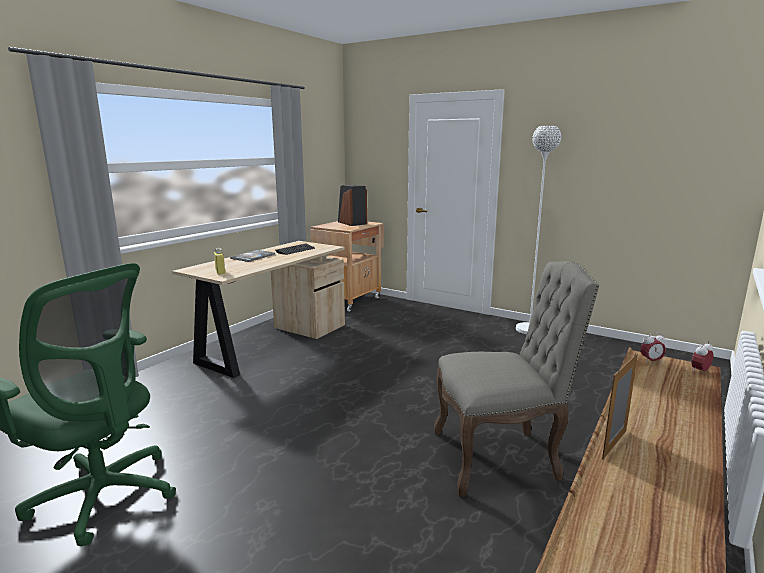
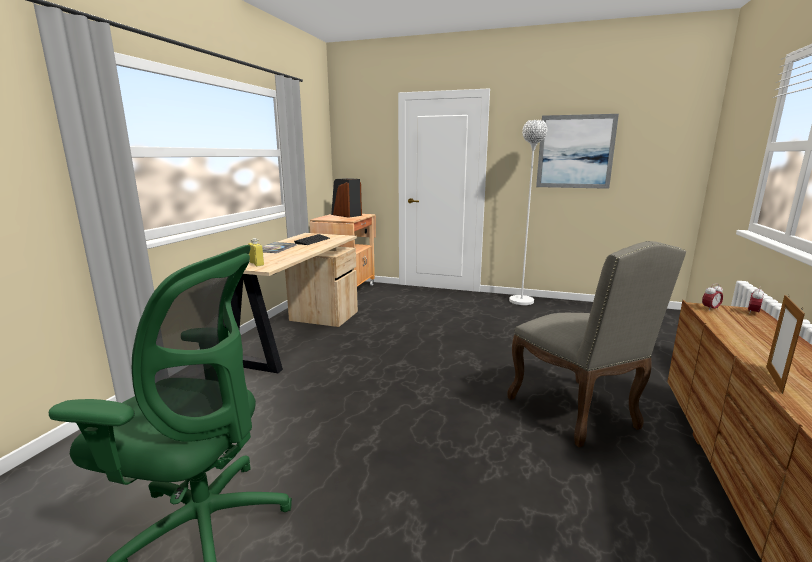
camera: 15 degrees left, 0 degrees up
grey chair [434,261,599,497] -> grey chair turned 90 degrees clockwise [507,241,686,447]
none -> picture [536,114,619,189]

